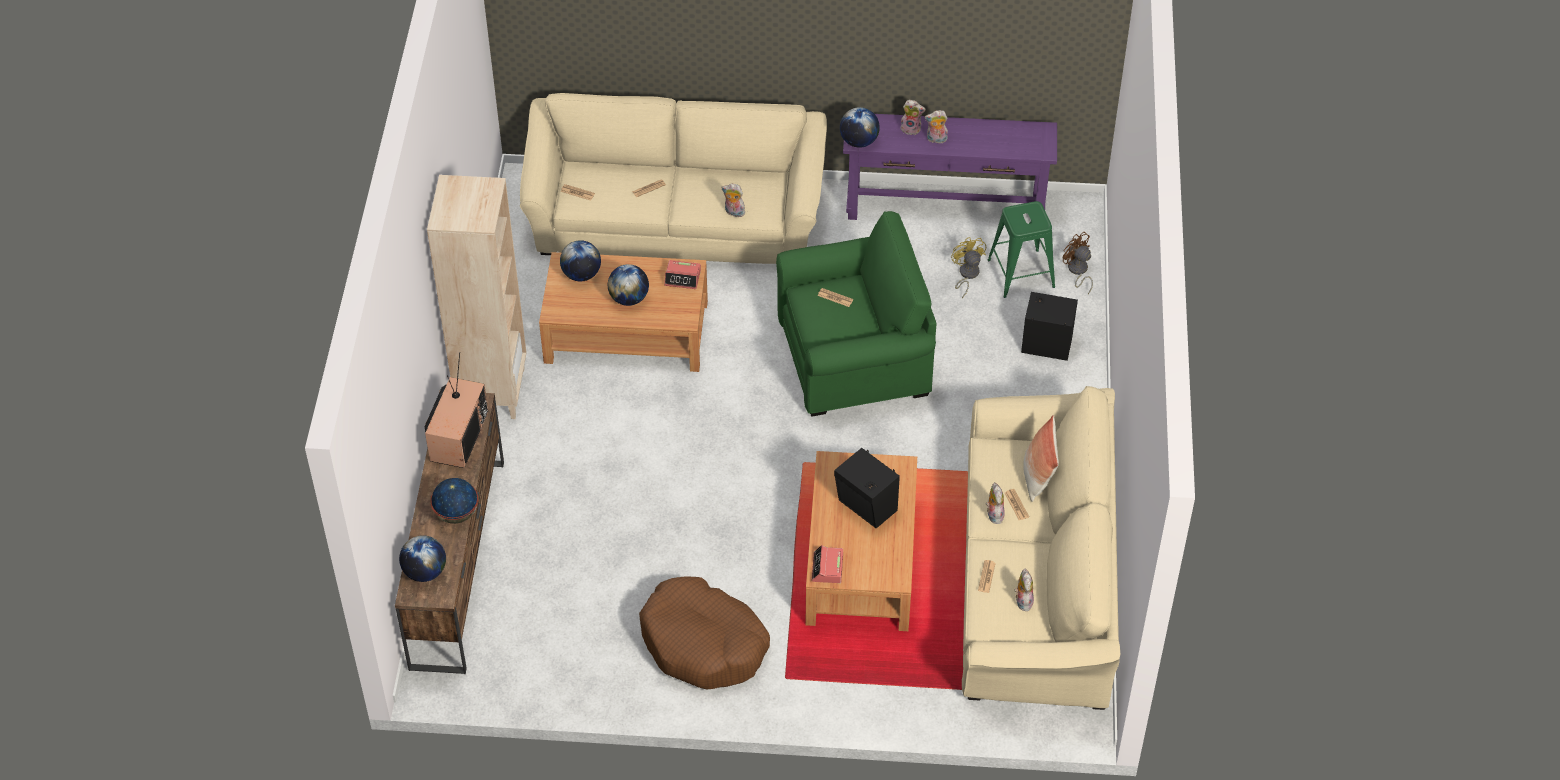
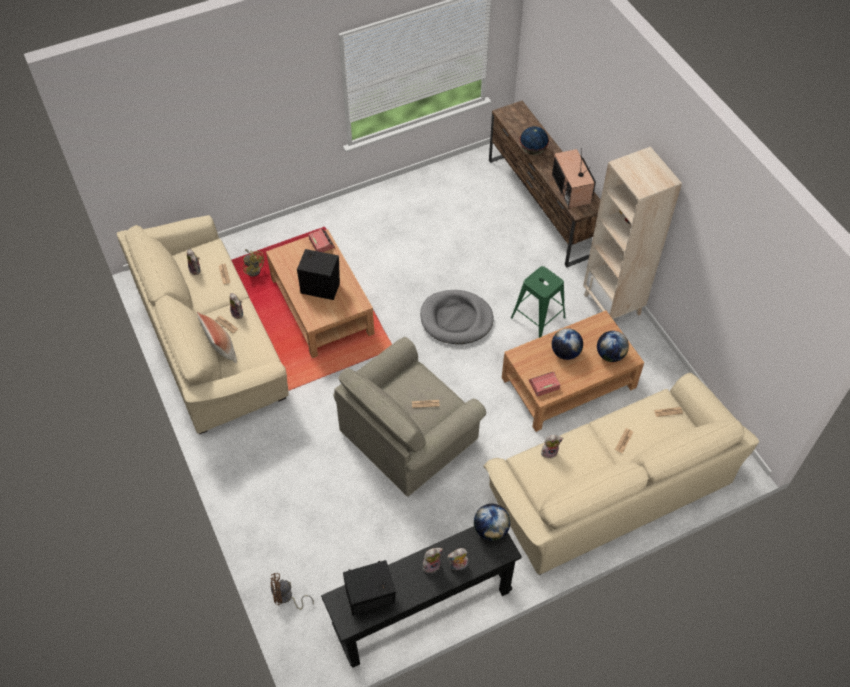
camera: 150 degrees right, 5 degrees up
globe [399,535,446,582] -> none
brown dog bed [639,576,770,690] -> none
green armchair [776,211,936,417] -> beige armchair [333,337,486,497]
purple console table [843,114,1057,220] -> black console table [321,526,522,667]
yellow fan [951,237,986,298] -> yellow fan moved to [243,249,264,277]
green stool [988,201,1055,298] -> green stool moved to [511,266,566,338]
black speaker [1021,292,1078,361] -> black speaker moved to [343,560,396,616]
brown fan [1063,232,1093,294] -> brown fan turned 150 degrees clockwise [270,573,314,610]
none -> grey dog bed [420,290,493,344]

